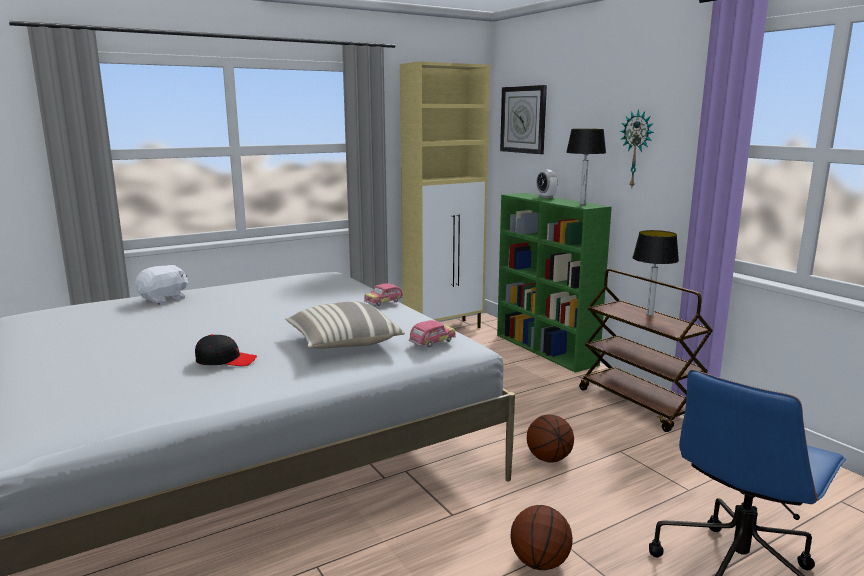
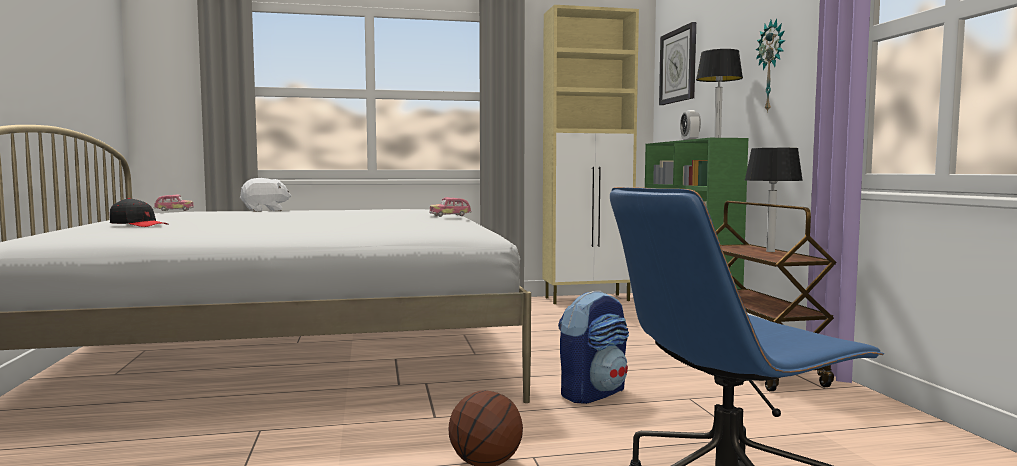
camera: 20 degrees right, 10 degrees down
black cap [195,334,257,366] -> black cap moved to [110,198,169,227]
pillow [285,301,405,349] -> none
toy car [409,320,456,347] -> toy car moved to [153,194,194,211]
basketball [527,414,574,463] -> backpack [558,291,629,404]

